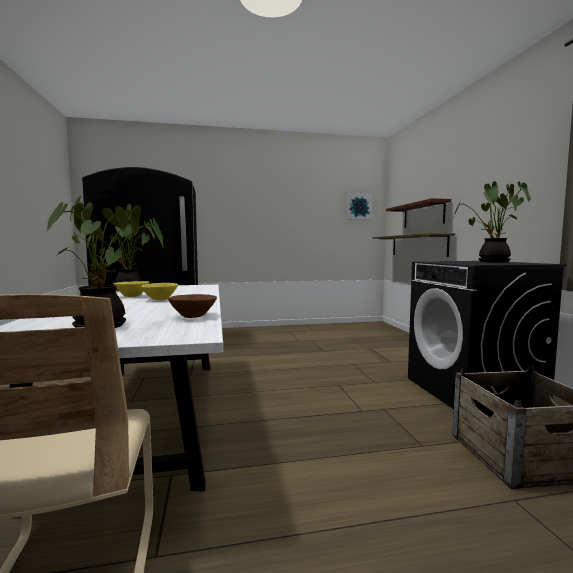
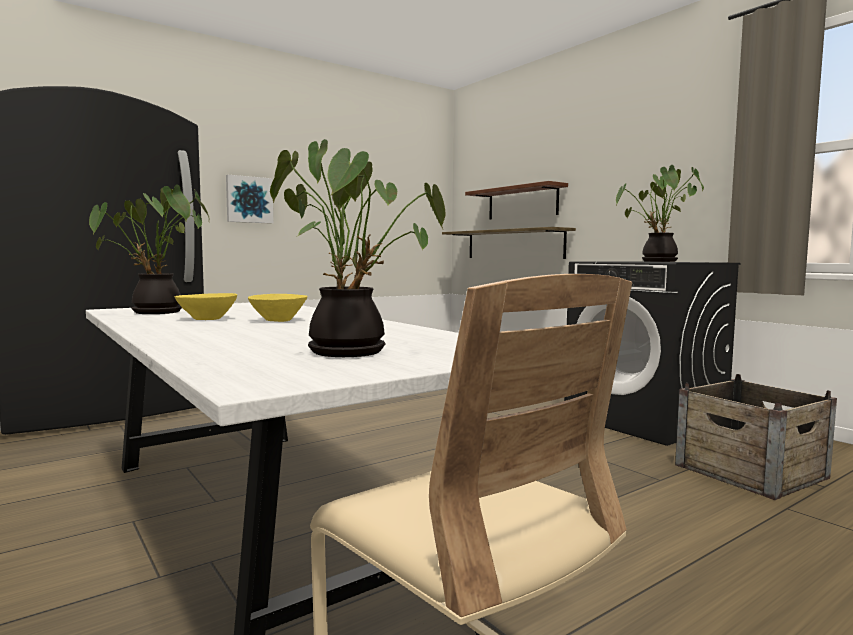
camera: 25 degrees left, 0 degrees up
brown bowl [168,294,217,318] -> none
picture [347,193,372,220] -> picture moved to [226,175,273,224]

